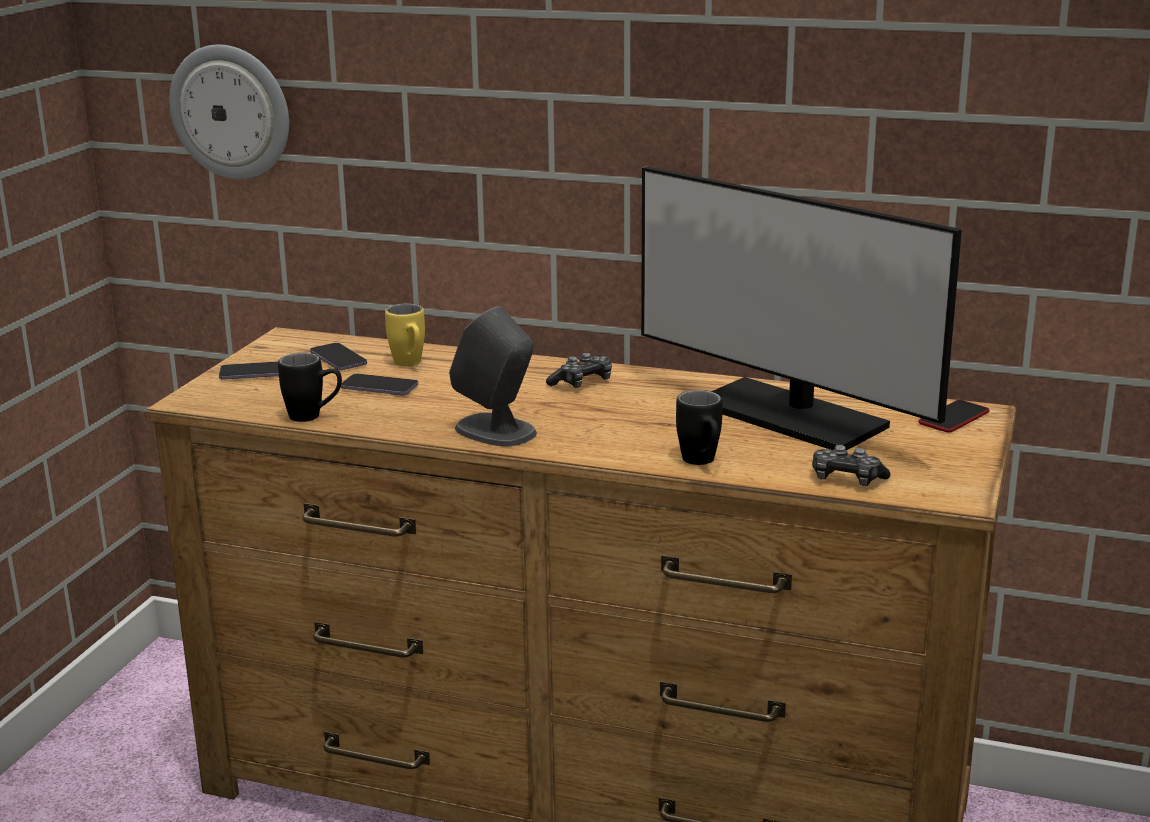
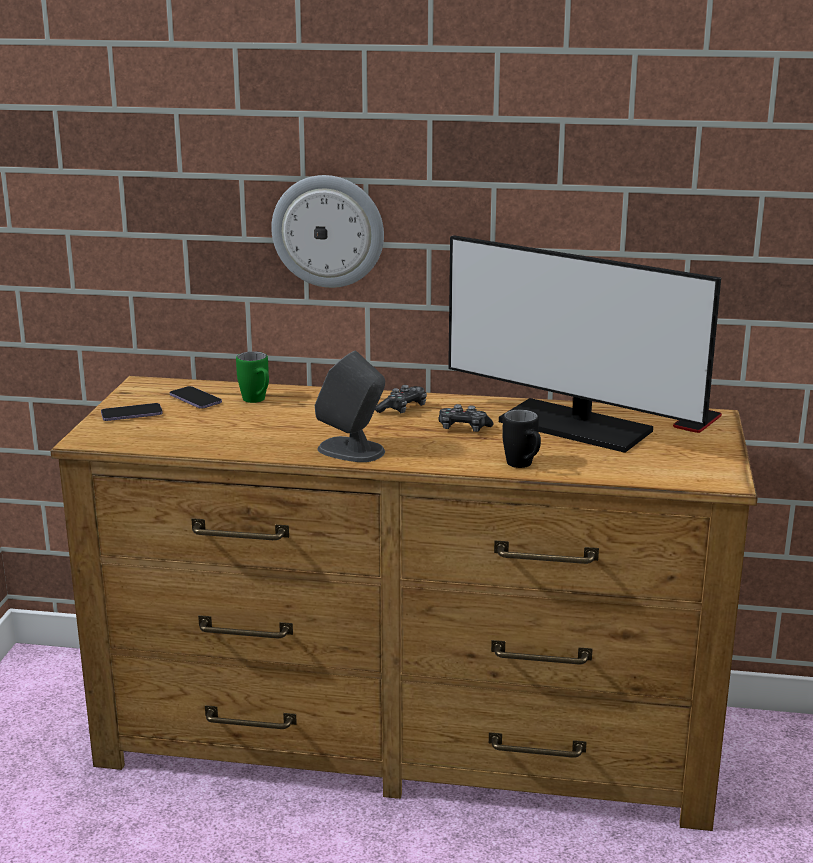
camera: 10 degrees left, 0 degrees up
wall clock [169,45,289,179] -> wall clock moved to [271,175,384,288]
black mug [278,353,342,422] -> none
phone [341,374,418,396] -> none
yellow mug [385,303,425,366] -> green mug [236,351,269,403]
game controller [812,445,890,486] -> game controller moved to [438,404,494,432]

